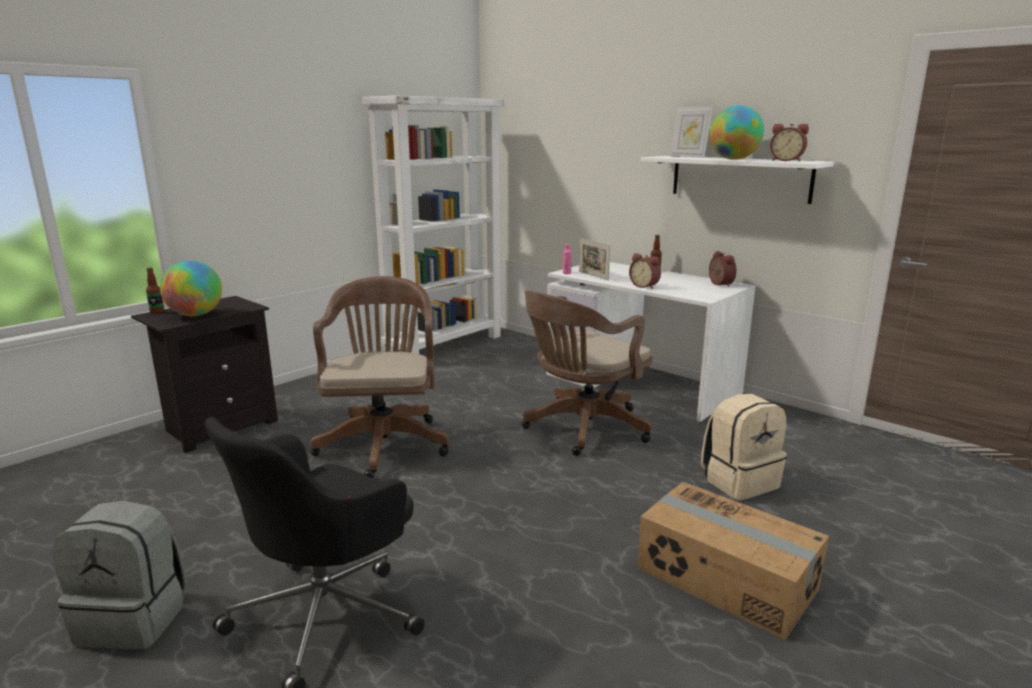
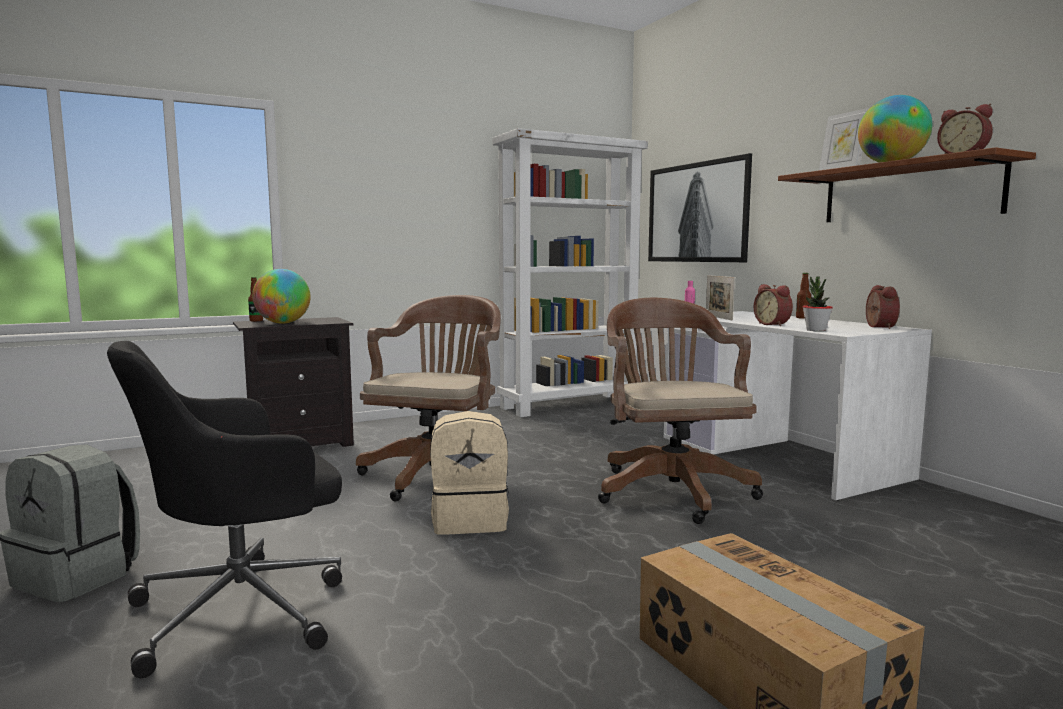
camera: 20 degrees right, 10 degrees down
brown office chair [522,291,653,456] -> brown office chair turned 105 degrees clockwise [598,298,763,524]
white shelf [640,156,834,204] -> brown shelf [778,147,1036,222]
beige backpack [701,394,787,500] -> beige backpack moved to [430,411,509,535]
none -> picture [648,153,752,262]
none -> potted plant [803,276,833,331]

